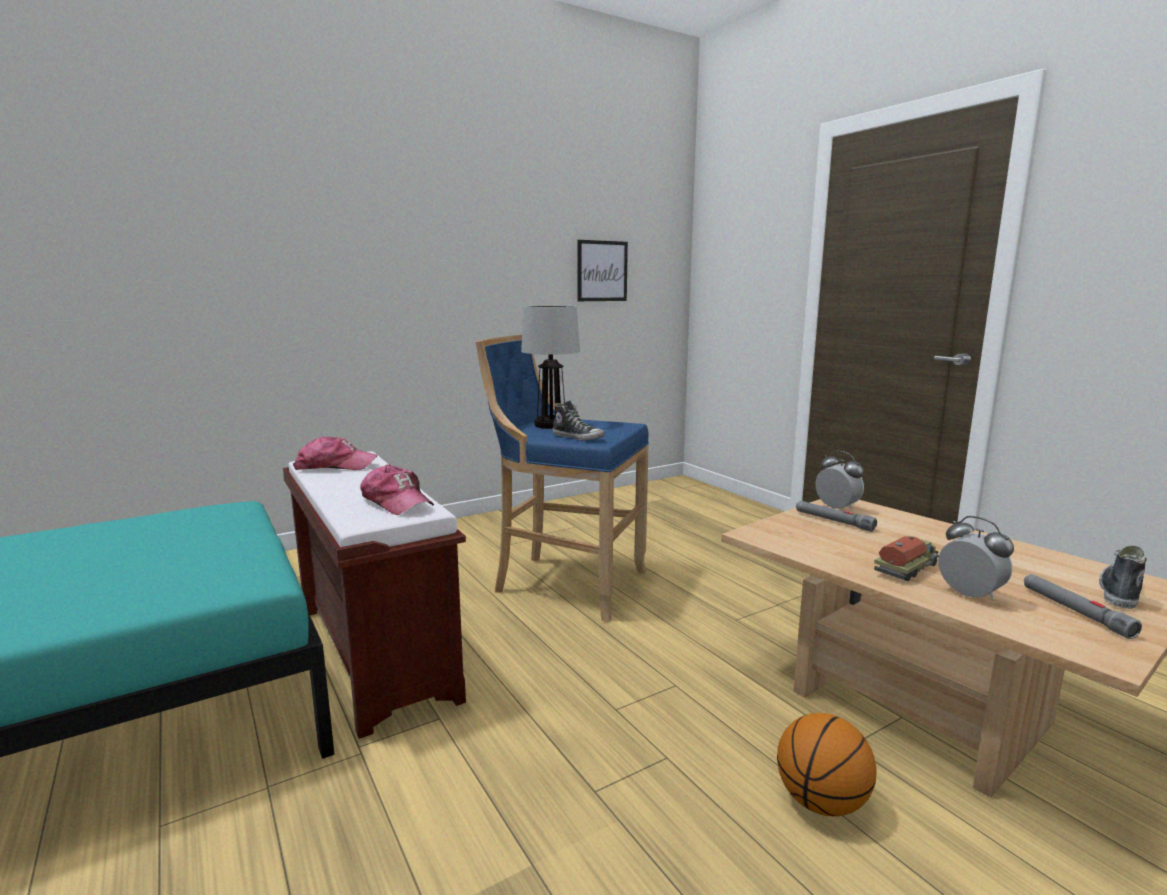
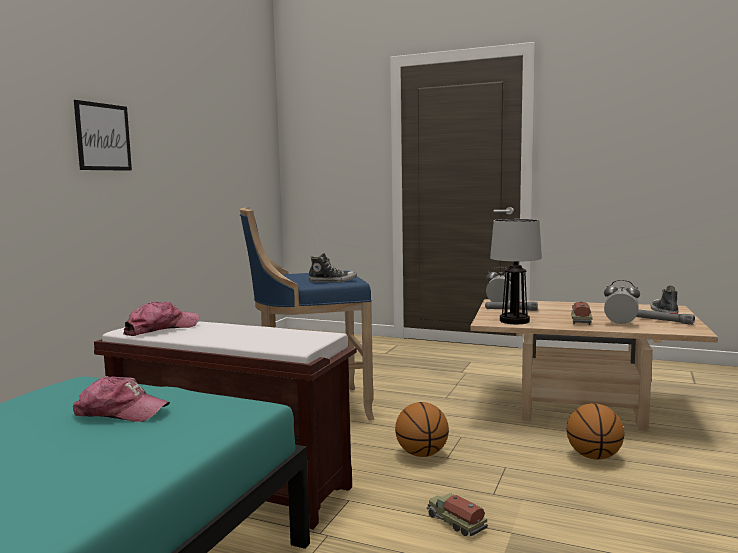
camera: 35 degrees left, 5 degrees down
cap [360,464,434,515] -> cap moved to [73,376,170,422]
table lamp [521,306,580,429] -> table lamp moved to [490,219,542,324]
picture [577,240,628,301] -> picture moved to [74,100,132,171]
none -> basketball [395,402,449,457]
none -> toy truck [427,493,488,536]

